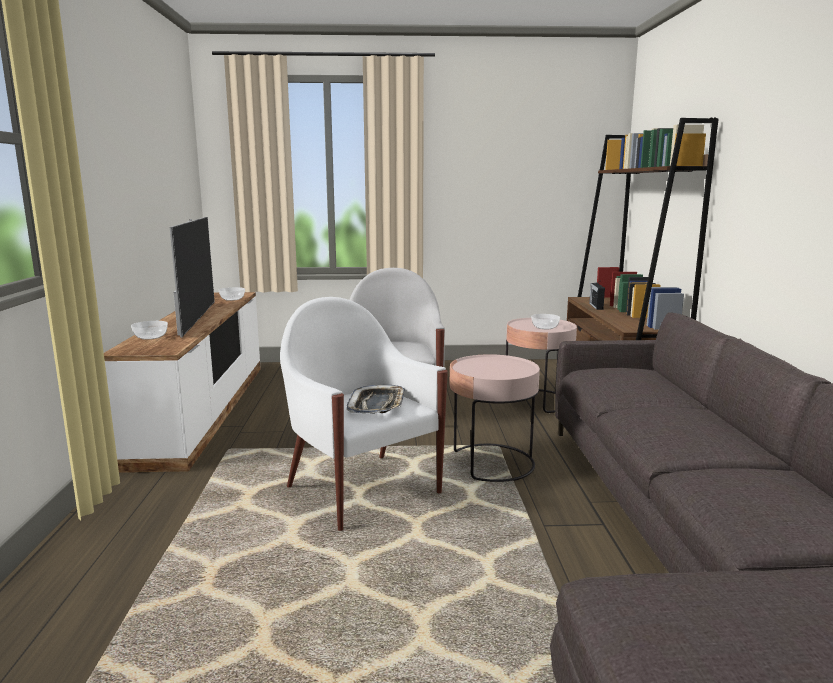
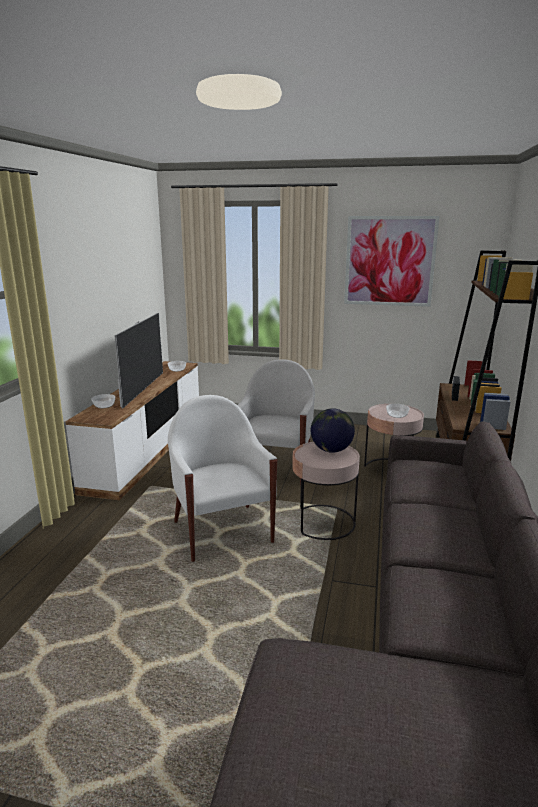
camera: 15 degrees right, 5 degrees up
tray [347,385,405,414] -> none
none -> globe [311,408,355,453]
none -> picture [344,216,440,307]

